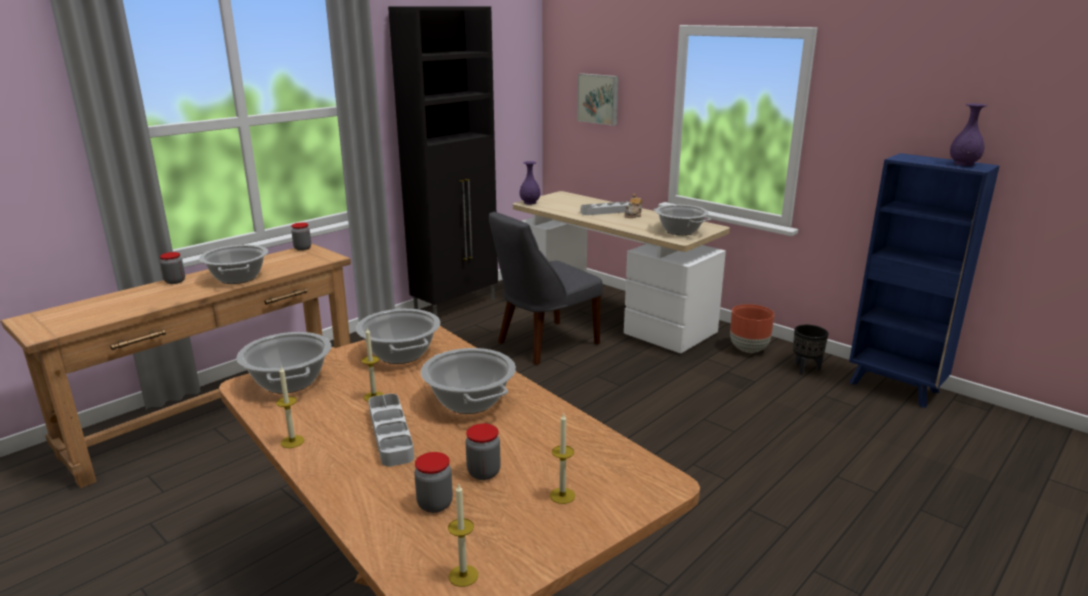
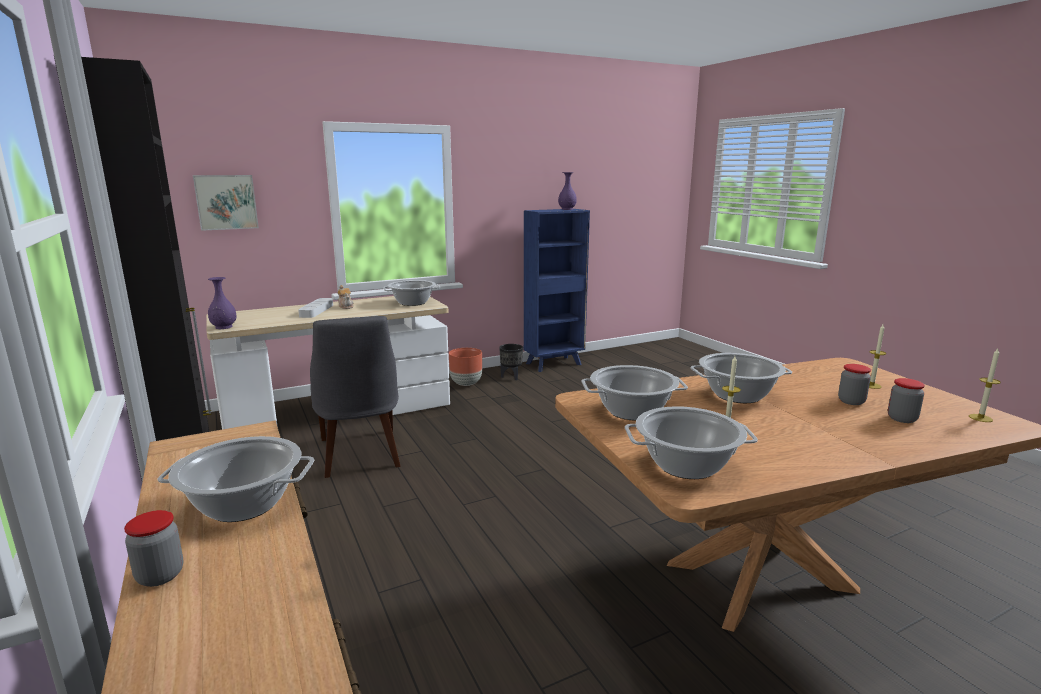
camera: 70 degrees left, 5 degrees down
candle [276,367,304,448] -> none
jar [291,223,311,251] -> none
grey tray [369,394,414,466] -> none

